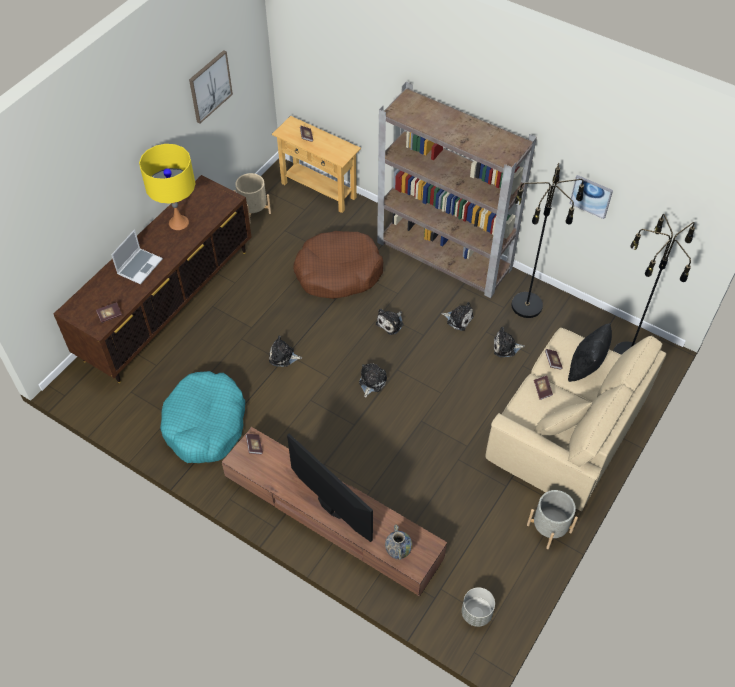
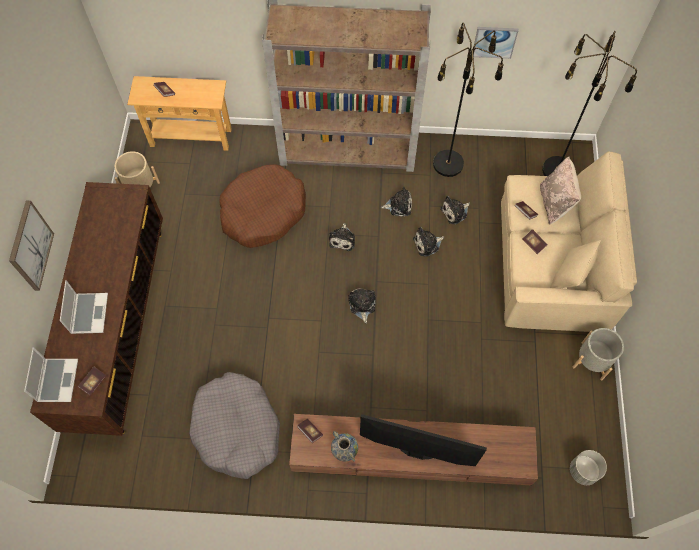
camera: 30 degrees left, 10 degrees up
yellow table lamp [139,144,196,230] -> none
turquoise dog bed [160,371,245,463] -> grey dog bed [189,372,280,479]
picture [189,50,233,124] -> picture moved to [9,201,54,291]
plush toy [269,335,302,367] -> plush toy moved to [413,227,444,257]
vase [385,524,412,560] -> vase moved to [331,431,358,462]
black pillow [568,324,612,382] -> beige pillow [540,157,581,224]
none -> laptop [24,347,78,402]

